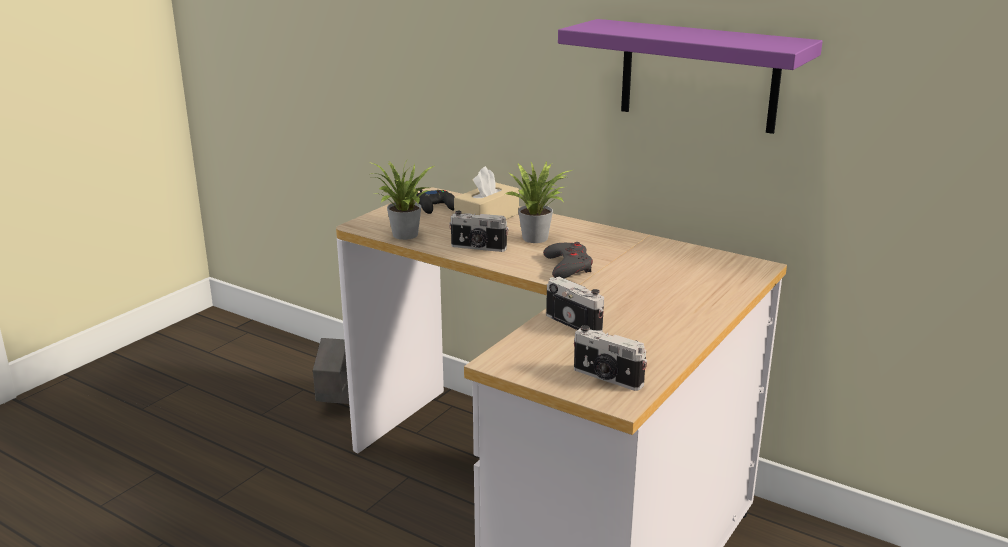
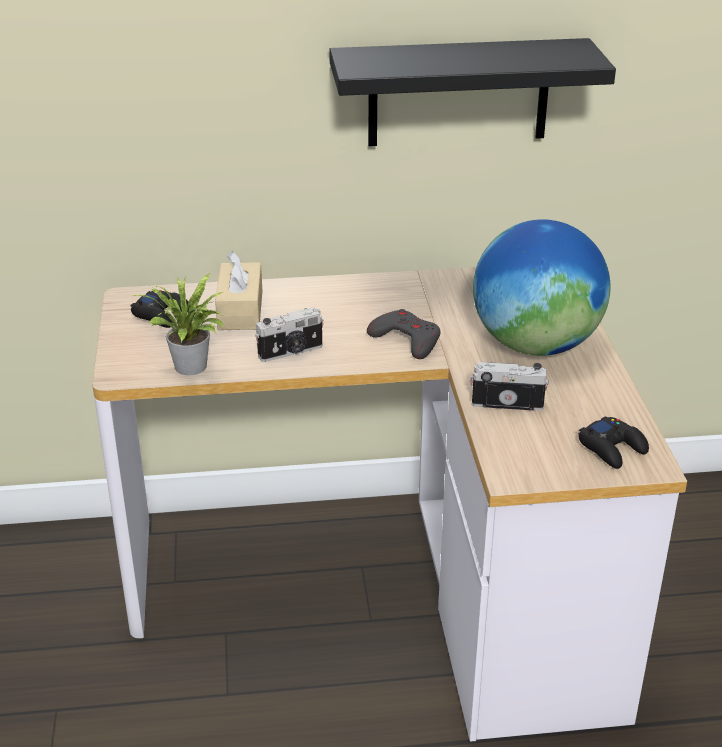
camera: 40 degrees left, 10 degrees up
grey planter [313,338,349,404] -> none
potted plant [504,161,572,243] -> none
purple shelf [558,19,823,134] -> black shelf [329,38,616,146]
camera [574,325,647,391] -> black game controller [578,416,649,469]
none -> globe [473,219,610,356]

